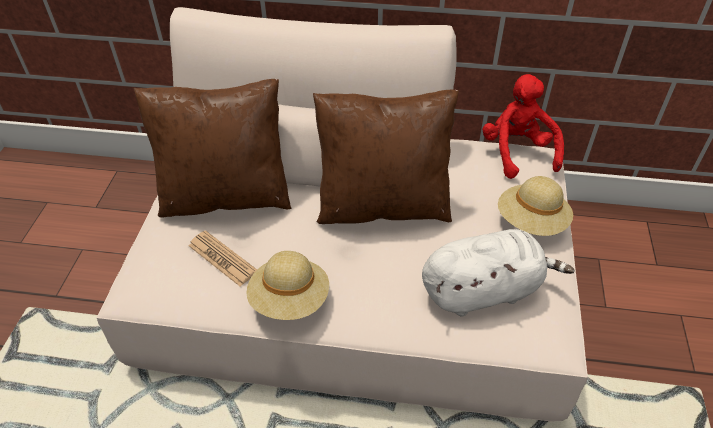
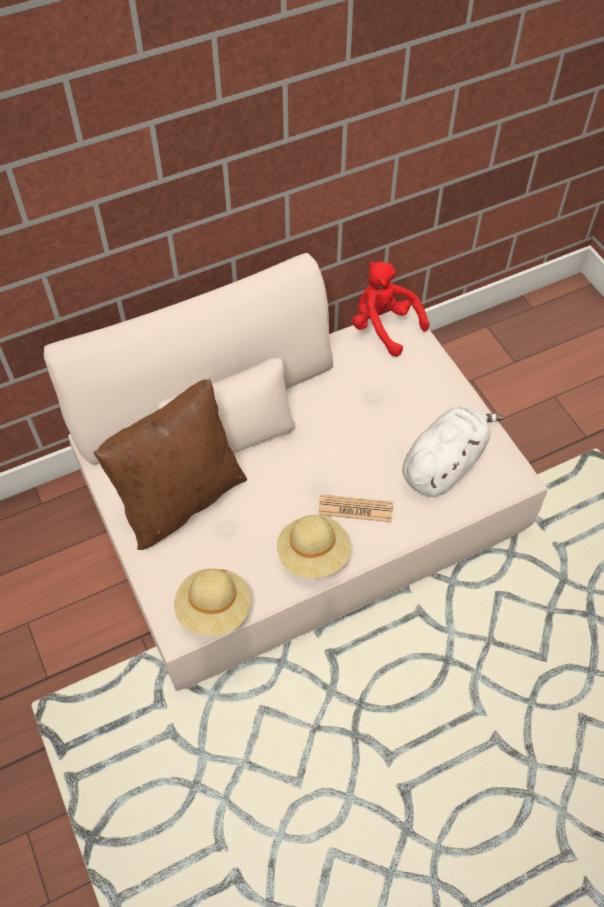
camera: 35 degrees left, 10 degrees up
newspaper [188,230,257,287] -> newspaper moved to [318,495,393,522]
brown pillow [313,90,459,224] -> none
beige hat [498,176,573,236] -> beige hat moved to [174,568,250,636]

